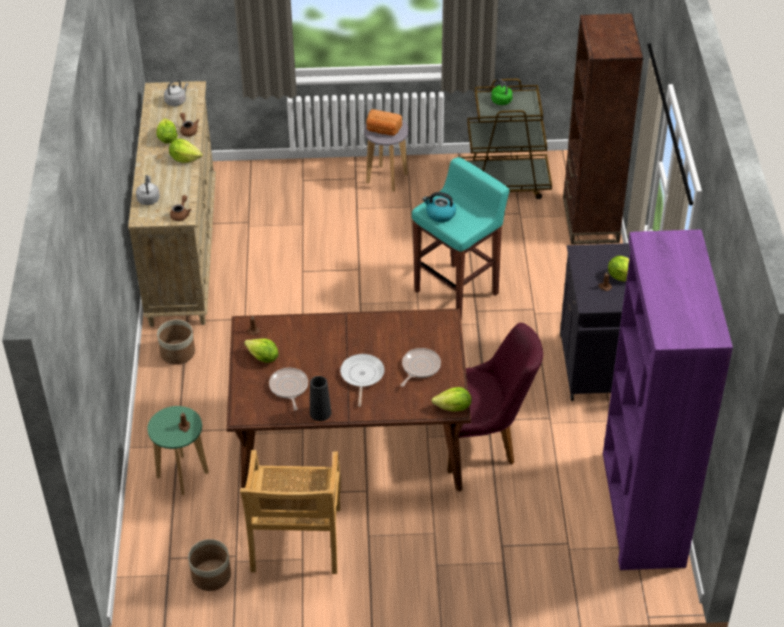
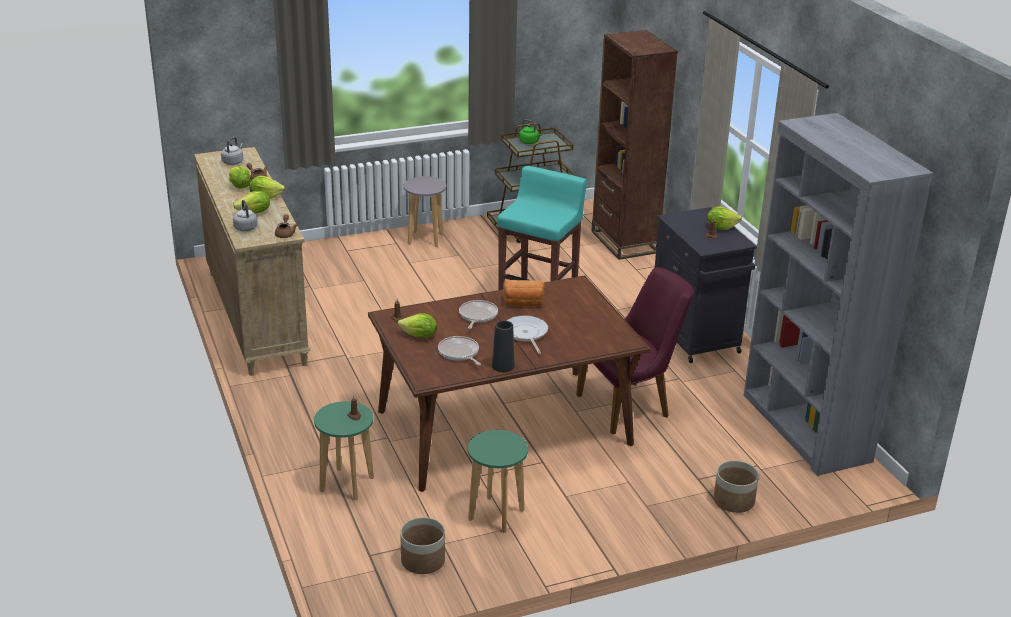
camera: 20 degrees left, 15 degrees down
planter [157,320,195,365] -> planter moved to [714,460,759,513]
beige chair [240,450,341,574] -> green stool [468,430,528,533]
bread [366,109,402,136] -> bread moved to [503,280,544,306]
frying pan [401,348,441,387] -> frying pan moved to [459,300,498,329]
kettle [422,192,456,222] -> none
lettuce [431,387,471,412] -> lettuce moved to [233,191,270,213]
purple bookcase [603,229,733,570] -> grey bookcase [744,113,933,476]

